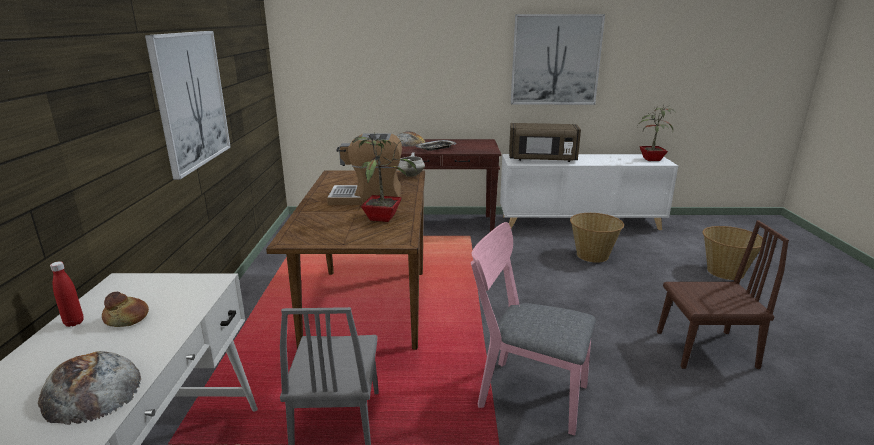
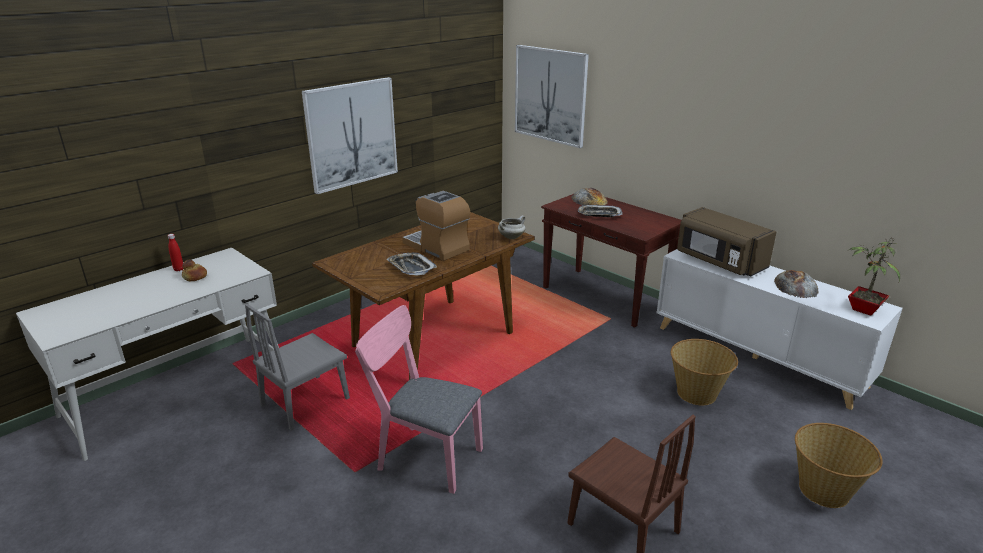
camera: 45 degrees right, 5 degrees up
bread [38,351,141,425] -> bread moved to [774,270,819,298]
potted plant [352,133,417,222] -> tray [387,253,437,275]
pink chair [471,222,596,435] -> pink chair turned 45 degrees counterclockwise [355,305,483,494]
picture [511,14,605,105] -> picture moved to [515,45,589,148]

